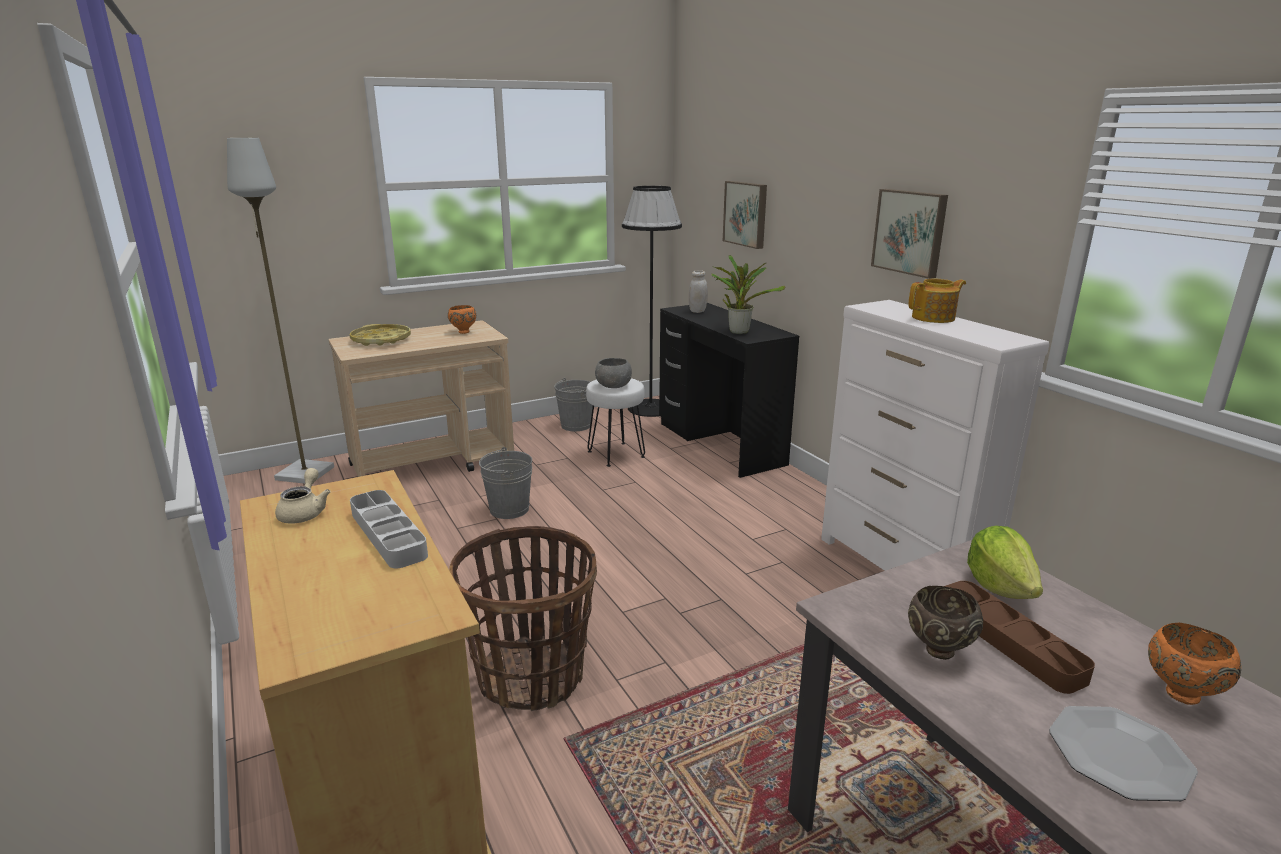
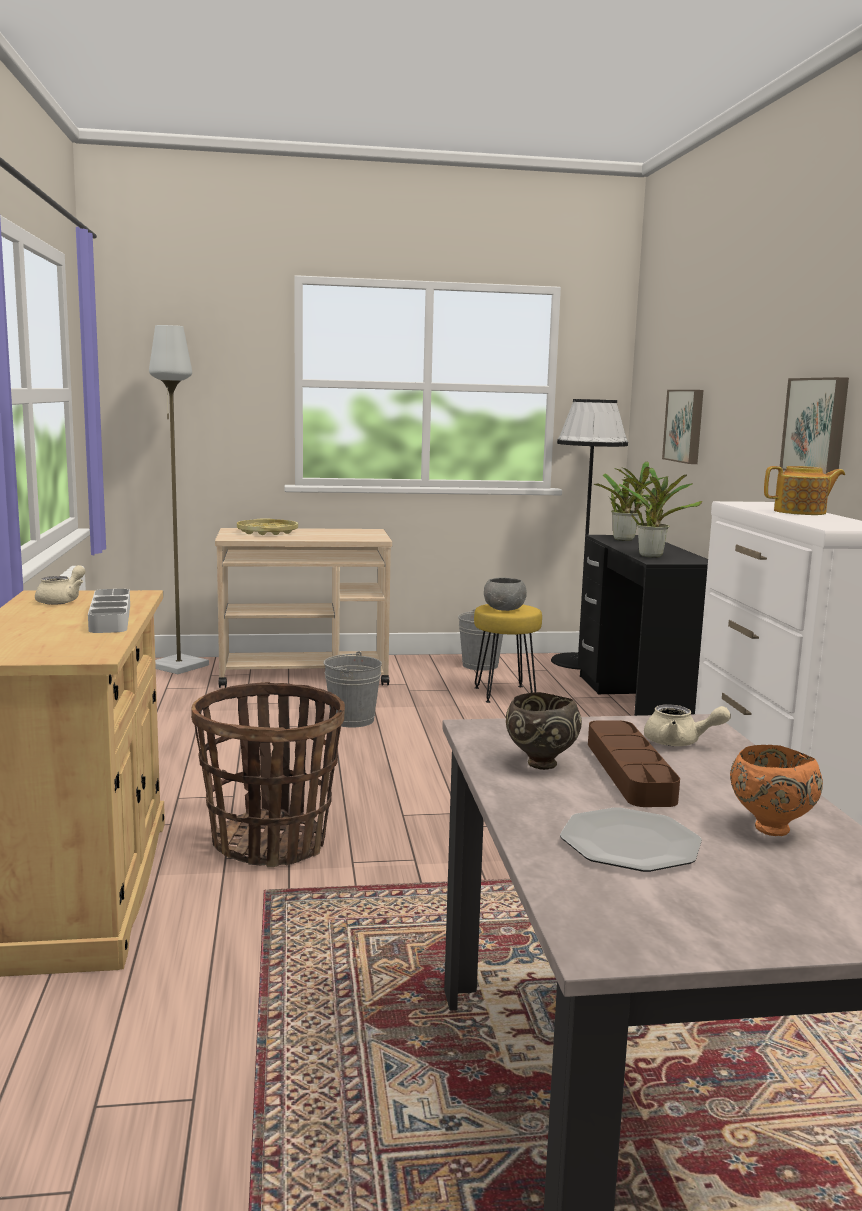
camera: 20 degrees right, 10 degrees down
orange bowl [448,305,476,334] -> none
white stool [586,378,645,467] -> yellow stool [474,604,542,703]
white jar [689,270,708,313] -> potted plant [594,461,669,541]
lettuce [967,526,1043,599] -> beige teapot [644,704,731,746]

